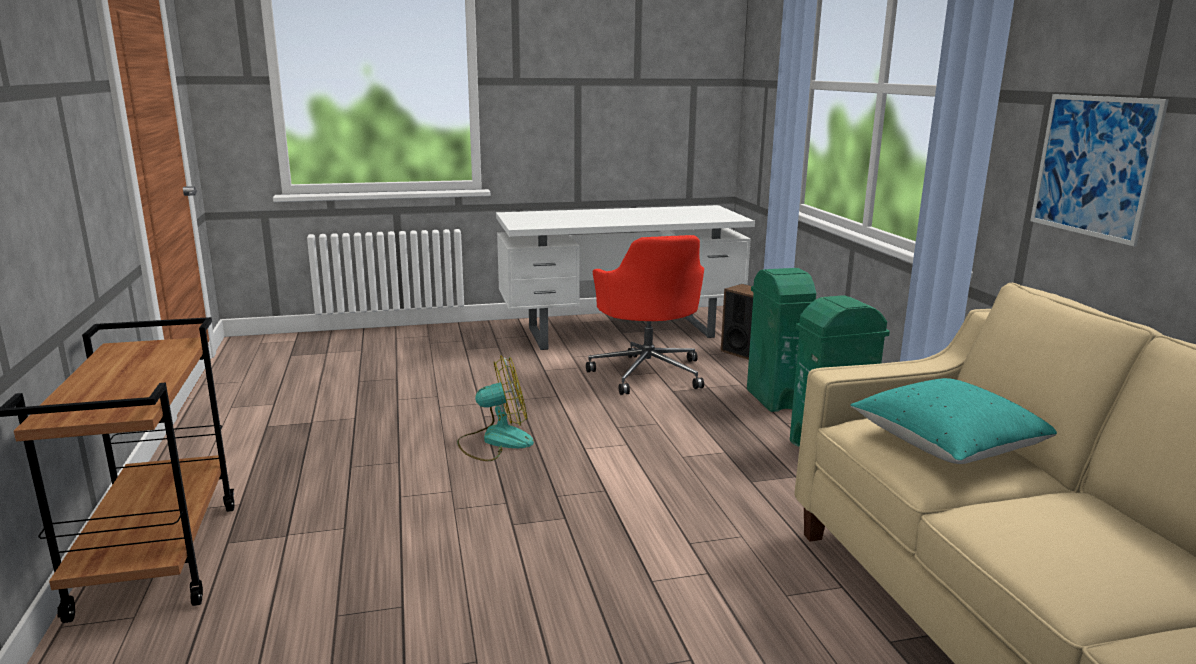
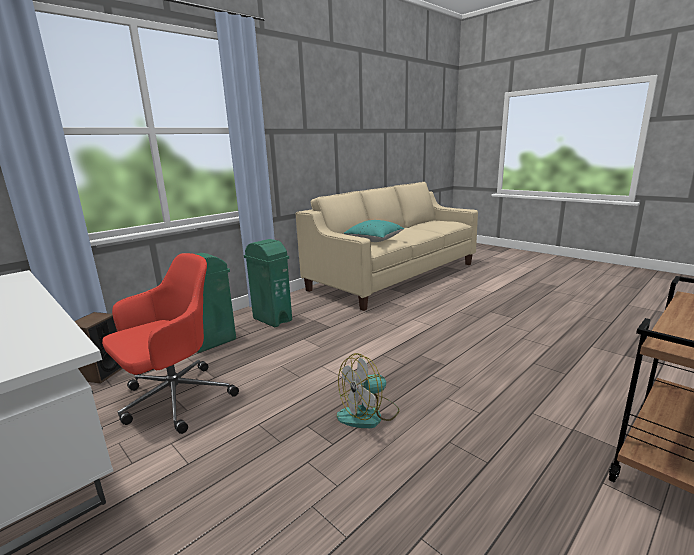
camera: 120 degrees left, 0 degrees up
fan [457,355,534,461] -> fan turned 75 degrees counterclockwise [337,353,399,428]
picture [1030,94,1169,246] -> none

